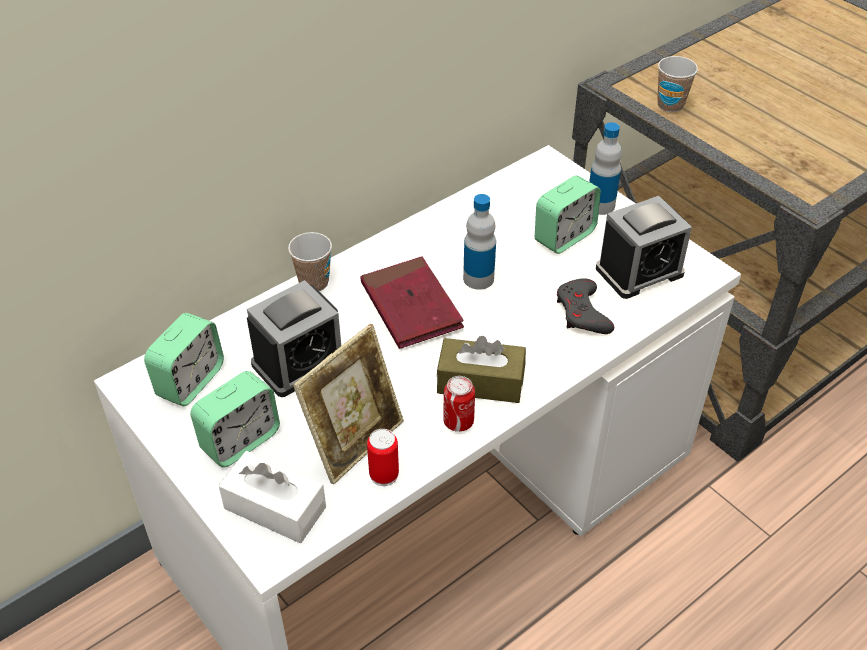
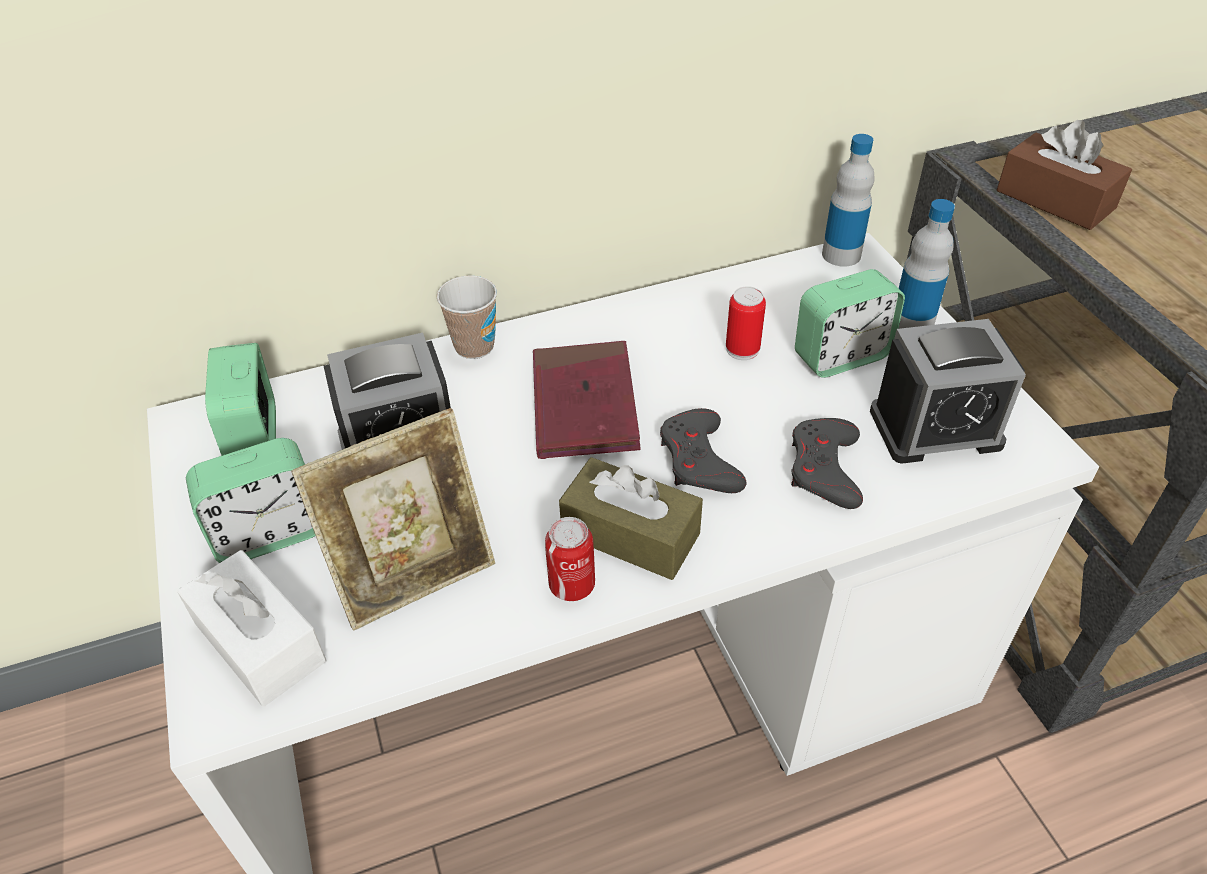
camera: 20 degrees right, 0 degrees up
alarm clock [144,313,224,406] -> alarm clock turned 120 degrees clockwise [205,343,276,456]
can [367,429,399,486] -> can moved to [726,286,766,360]
bottle [463,194,496,290] -> bottle moved to [822,134,875,267]
cup [657,56,698,112] -> brown tissue box [997,120,1132,230]
none -> grey game controller [660,408,747,493]

